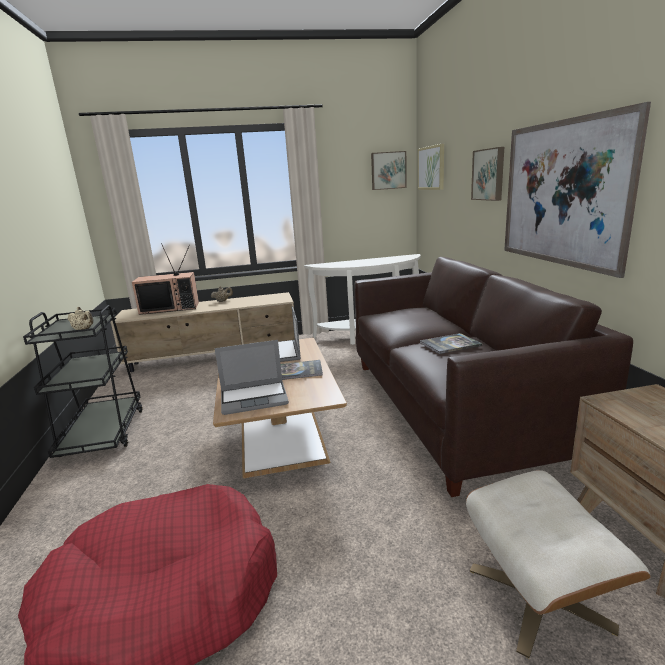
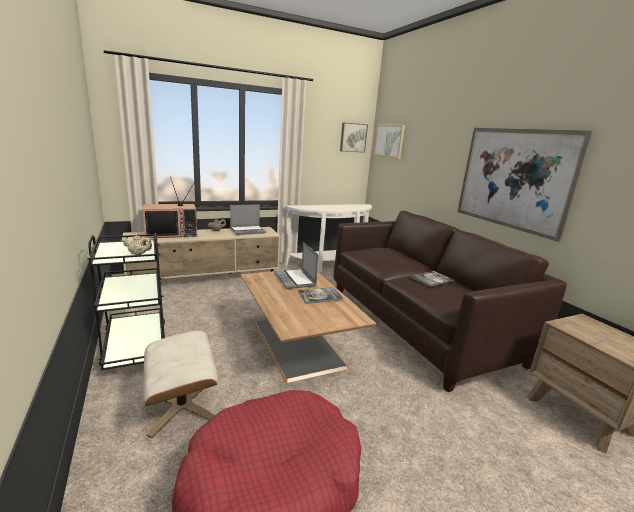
camera: 15 degrees left, 0 degrees up
laptop [215,340,289,415] -> laptop moved to [230,204,266,235]
beige ottoman [466,470,650,658] -> beige ottoman moved to [143,331,218,438]
picture [471,147,504,201] -> none

